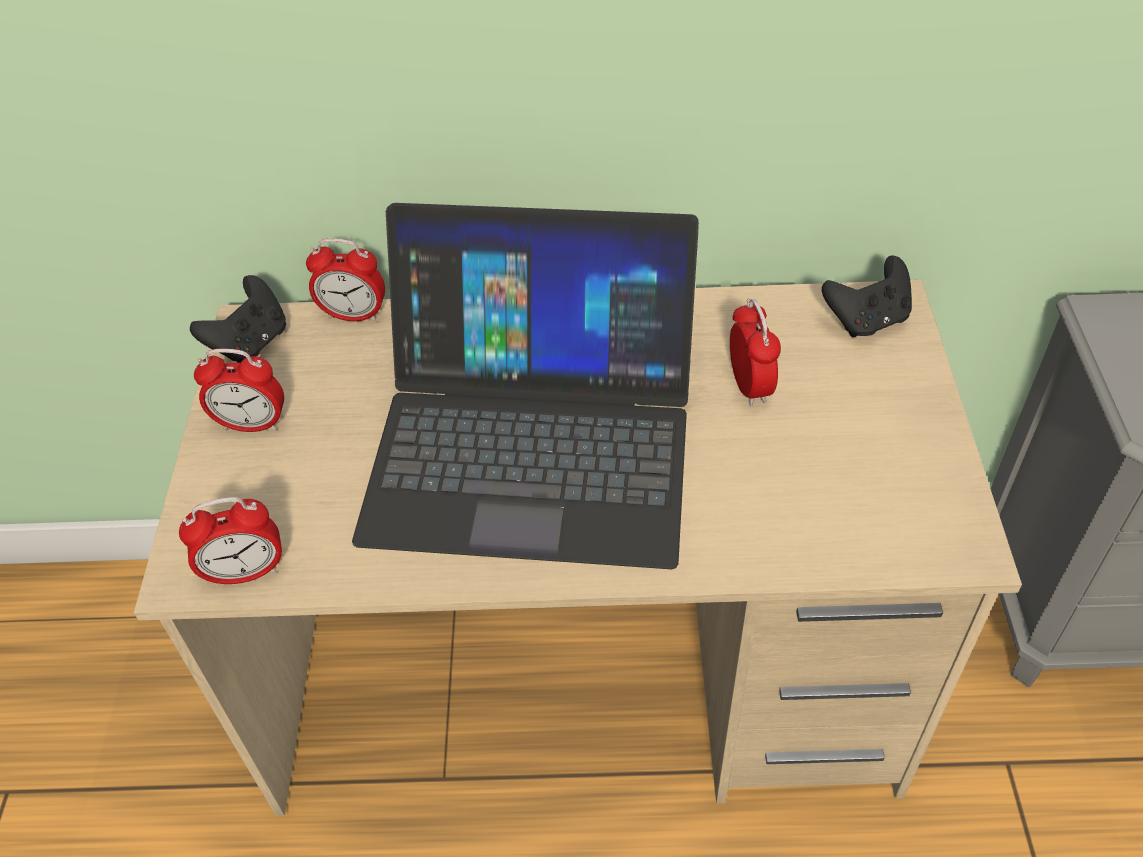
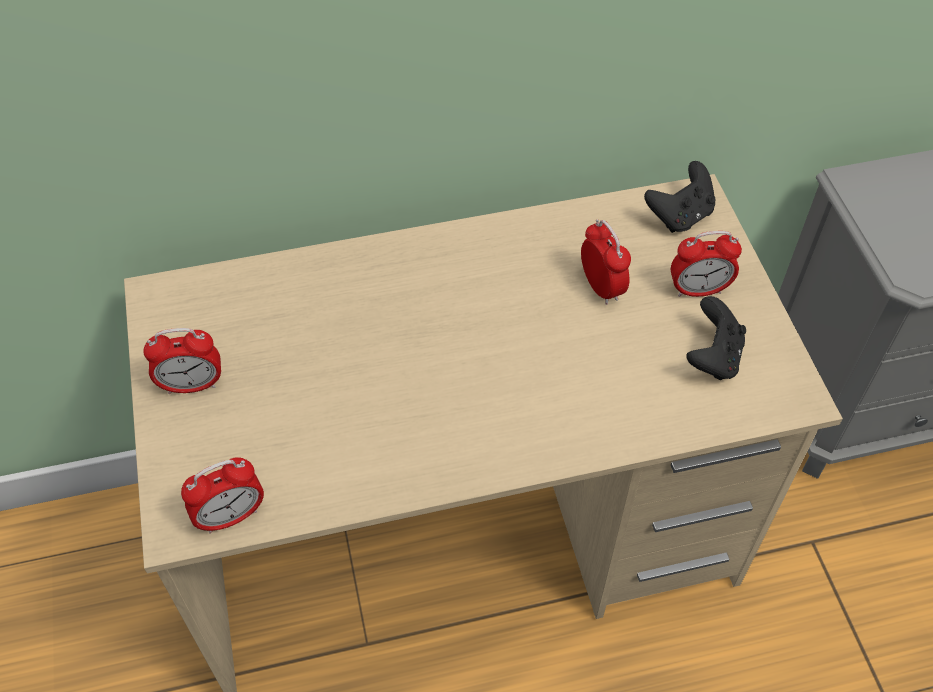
camera: 15 degrees left, 5 degrees up
black game controller [190,275,286,363] -> black game controller moved to [687,296,746,380]
alarm clock [306,238,385,322] -> alarm clock moved to [671,231,742,297]
laptop [352,203,699,569] -> none

